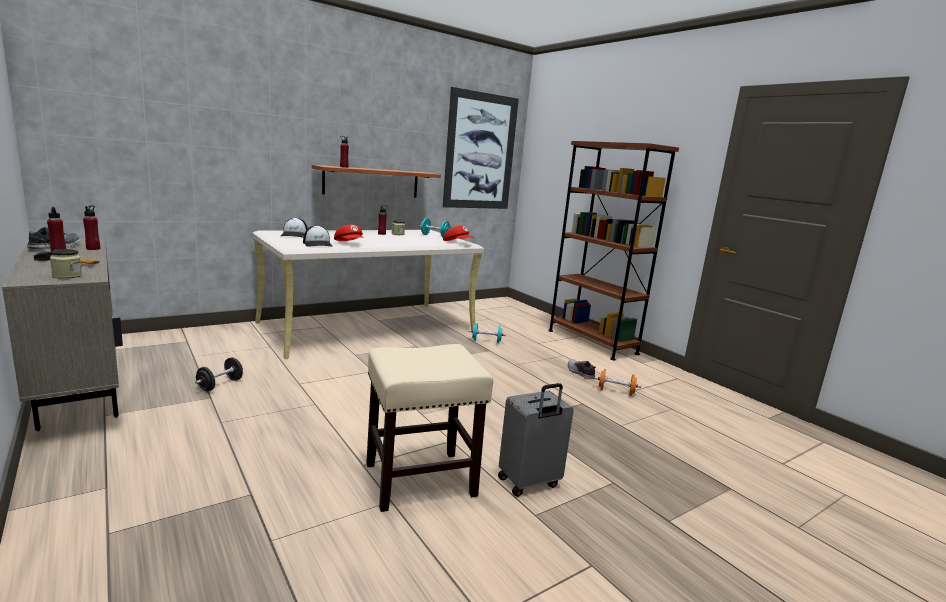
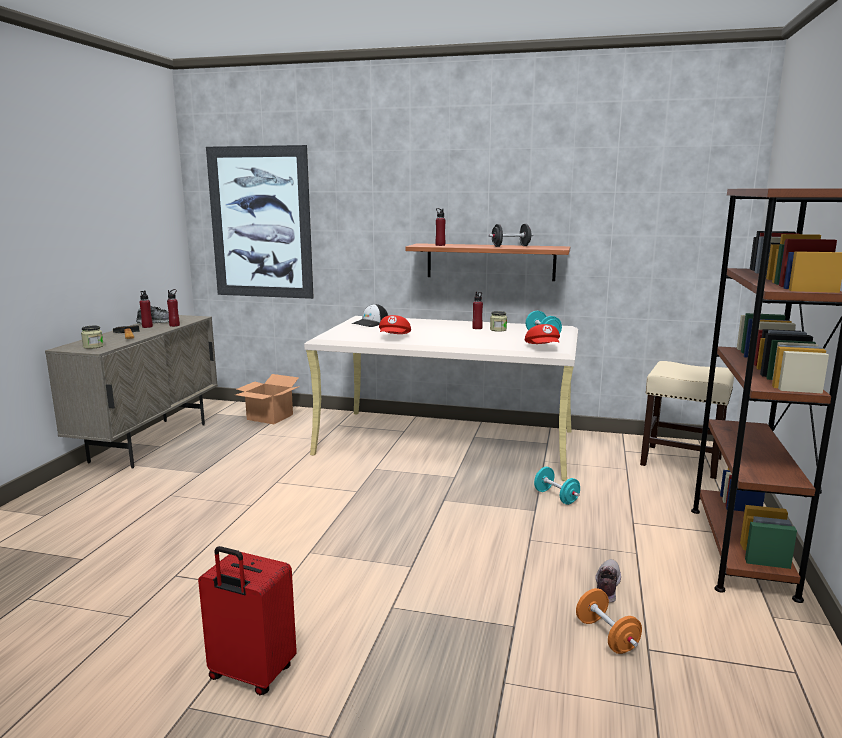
camera: 50 degrees right, 0 degrees up
black dumbbell [195,357,243,391] -> black dumbbell moved to [489,224,534,247]
cap [303,225,333,247] -> none
beige stool [366,344,493,512] -> beige stool moved to [640,361,734,479]
picture [443,87,519,209] -> picture moved to [206,145,314,299]
grey suitcase [498,383,574,497] -> red suitcase [198,546,297,695]
none -> cardboard box [236,374,300,424]

